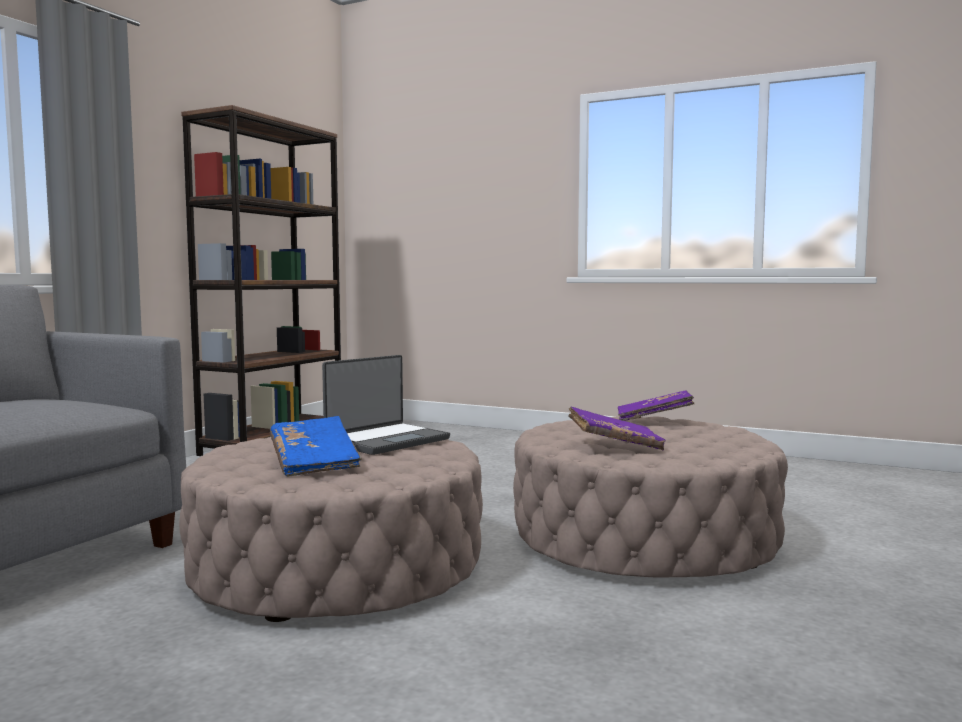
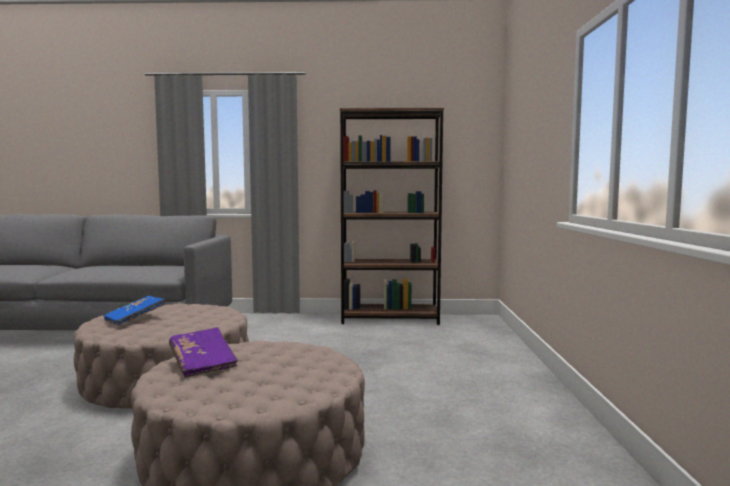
camera: 65 degrees right, 0 degrees up
laptop [322,355,450,455] -> none
purple book [618,390,695,421] -> none

